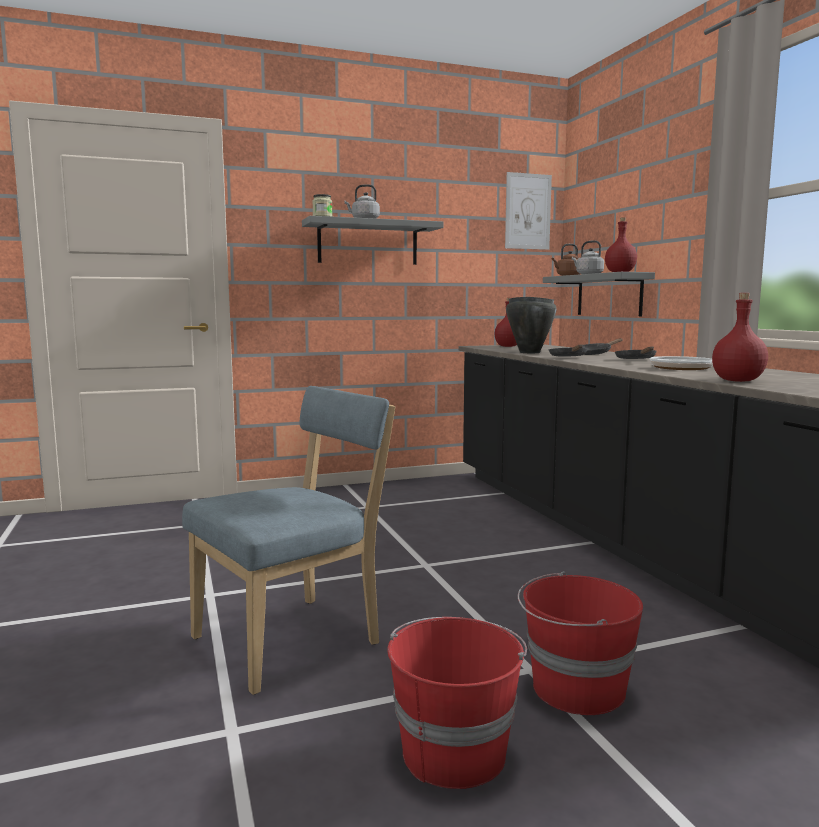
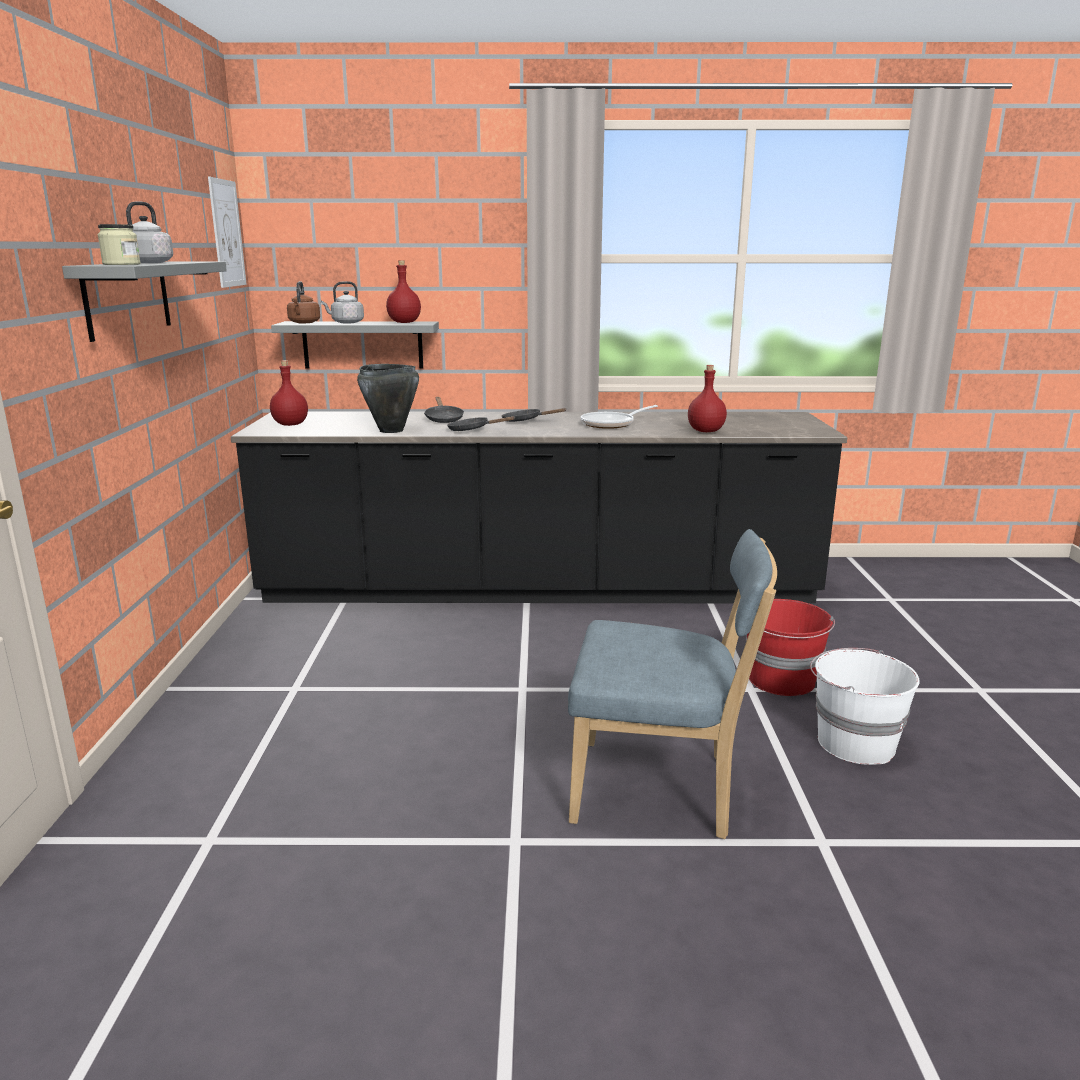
camera: 70 degrees left, 10 degrees up
blue chair [182,386,395,695] -> blue chair turned 120 degrees clockwise [568,529,777,839]
red bucket [387,617,527,789] -> white bucket [810,648,920,765]

